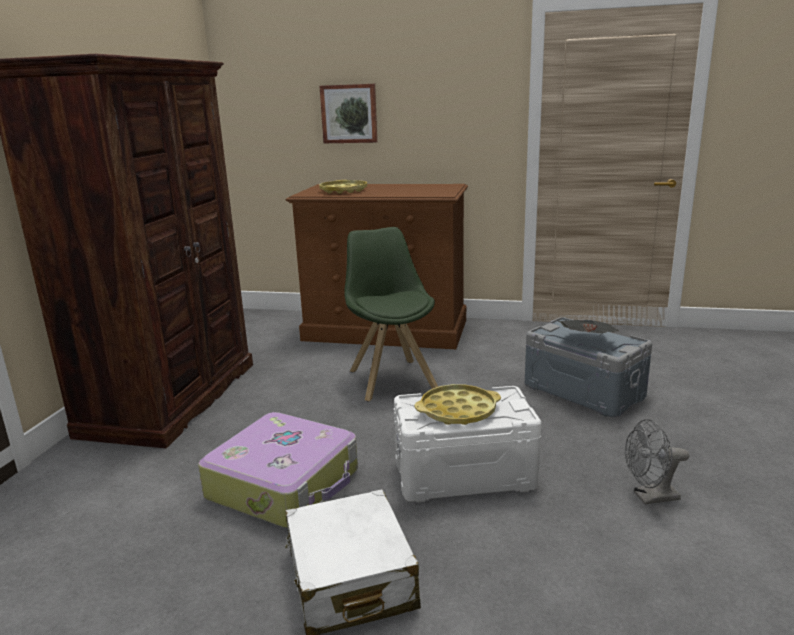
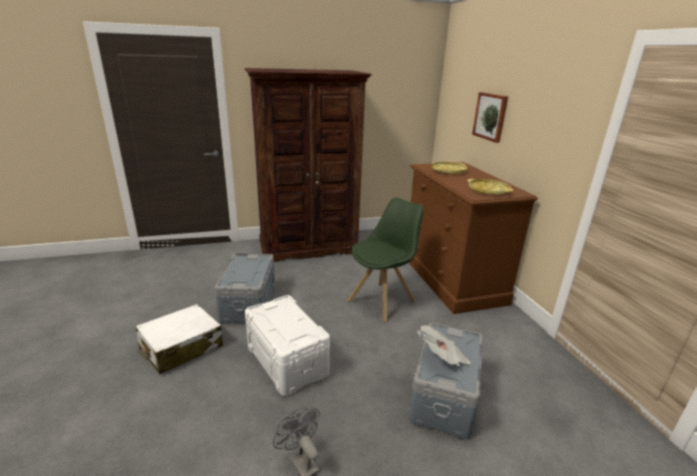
camera: 60 degrees right, 5 degrees up
suitcase [198,412,358,528] -> grey storage box [215,253,275,324]
yellow tray [414,384,501,425] -> yellow tray moved to [467,179,513,195]

